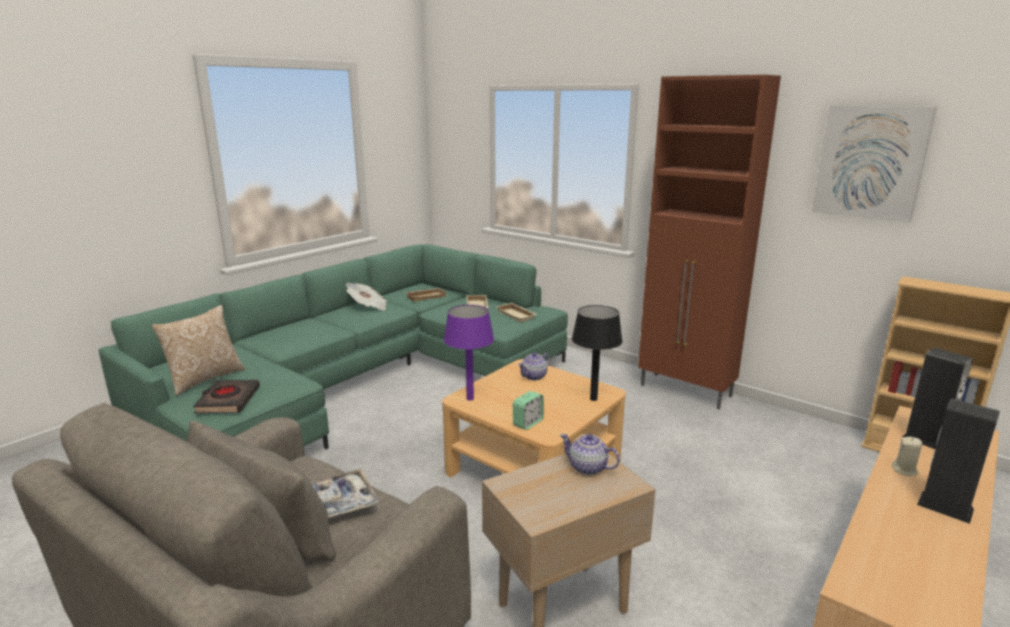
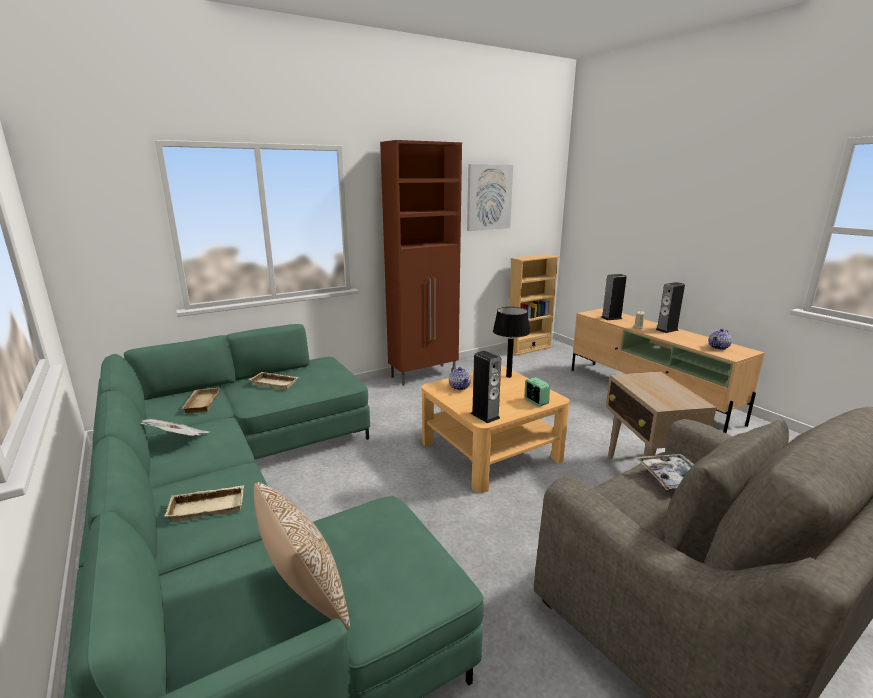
camera: 70 degrees left, 0 degrees up
black book [193,380,260,413] -> none
purple table lamp [444,305,494,401] -> speaker [471,351,501,423]
beige tray [496,303,538,323] -> beige tray moved to [164,485,244,522]
teapot [560,434,620,475] -> teapot moved to [708,329,732,350]

